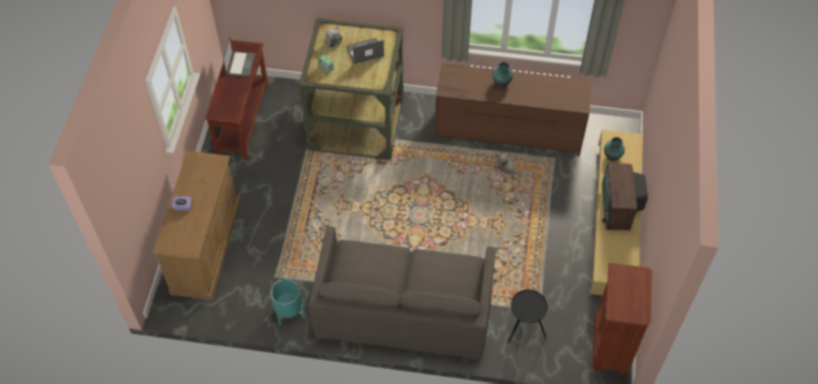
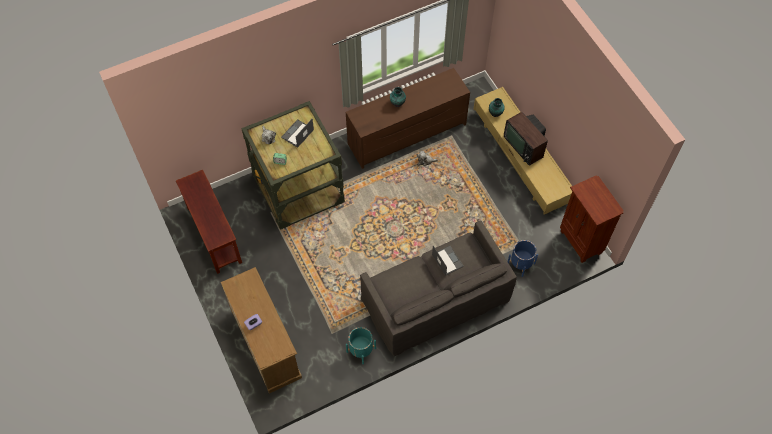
camera: 35 degrees left, 5 degrees up
laptop [223,37,256,77] -> laptop moved to [432,245,464,276]
black side table [508,289,548,343] -> blue planter [508,240,538,277]

